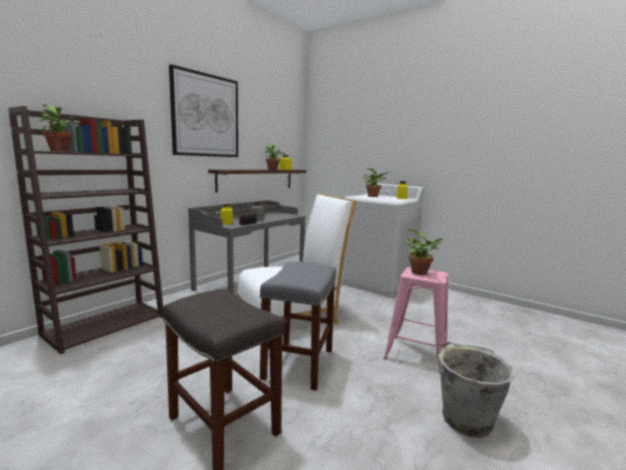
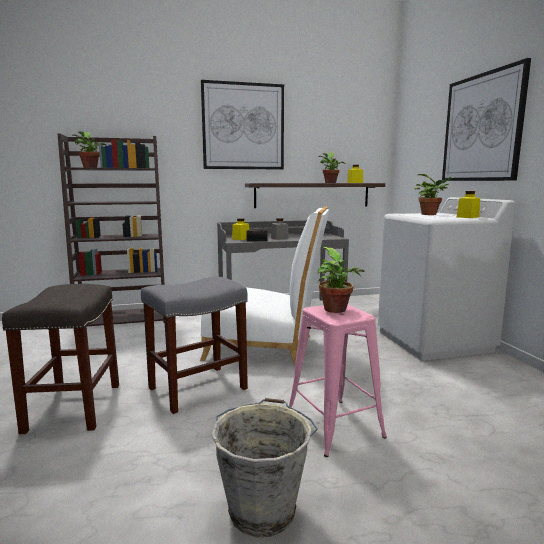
camera: 40 degrees right, 0 degrees up
none -> picture [442,58,531,181]

